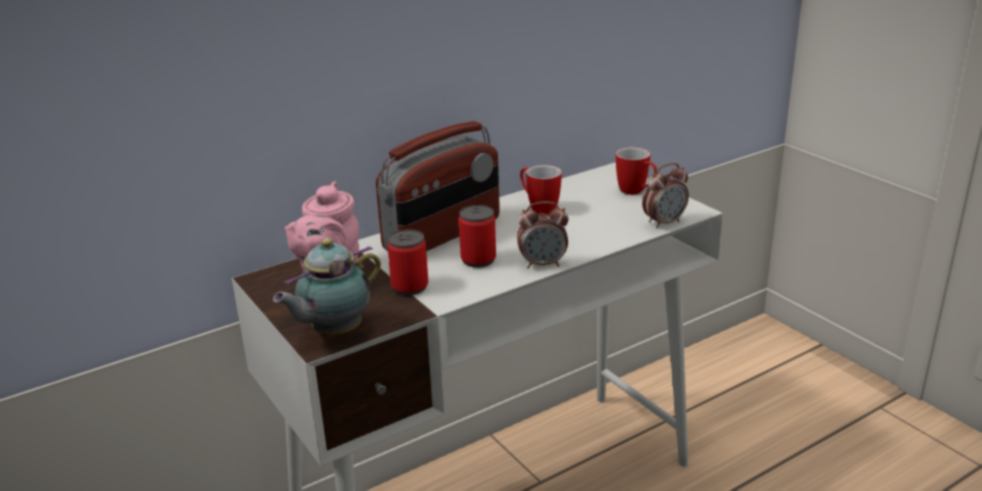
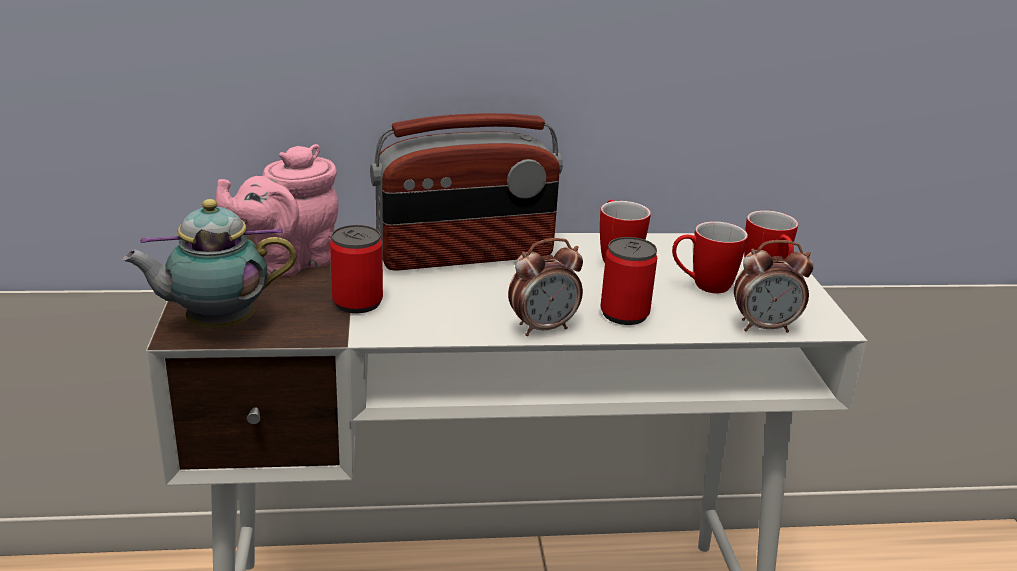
camera: 25 degrees right, 0 degrees up
can [459,205,496,268] -> can moved to [600,237,657,325]
alarm clock [517,201,569,269] -> alarm clock turned 45 degrees counterclockwise [508,238,583,336]
none -> mug [672,221,748,293]

